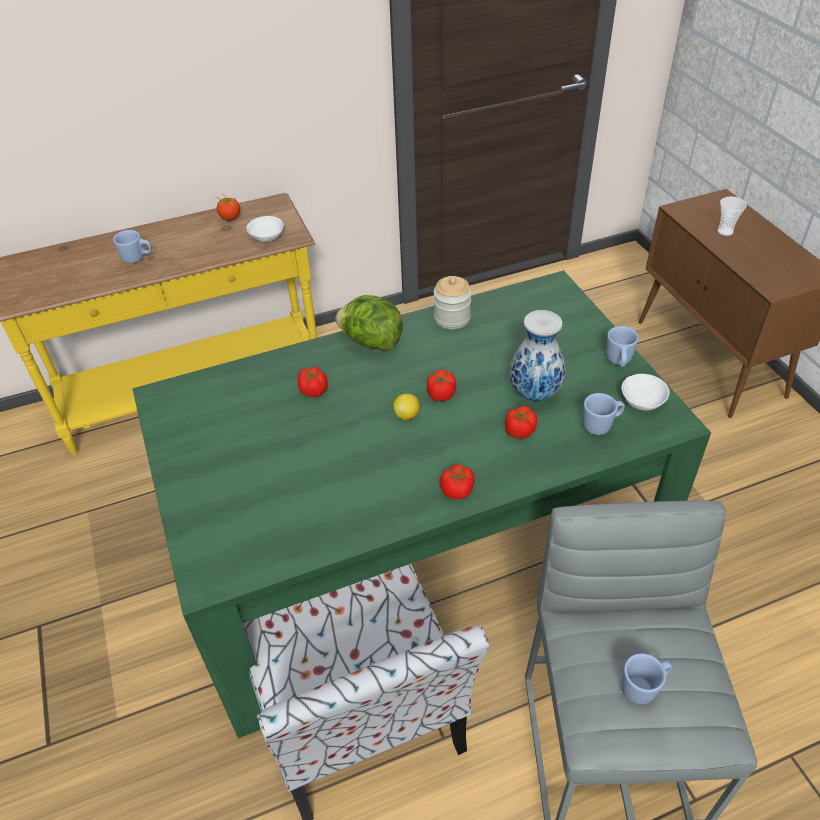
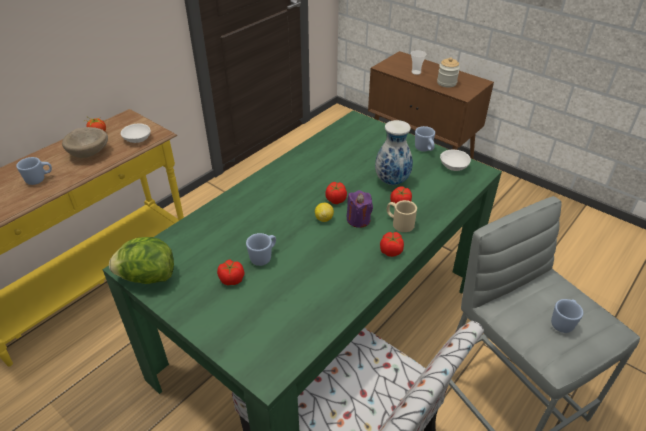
camera: 30 degrees left, 5 degrees down
tomato [298,367,328,397] -> tomato moved to [217,260,244,285]
lettuce [335,295,403,351] -> lettuce moved to [109,237,174,284]
jar [434,276,472,329] -> jar moved to [437,57,460,87]
blue mug [583,393,625,435] -> blue mug moved to [246,233,276,266]
none -> beige bowl [62,127,108,158]
none -> purple candle [347,190,373,228]
none -> beige mug [387,200,417,232]

